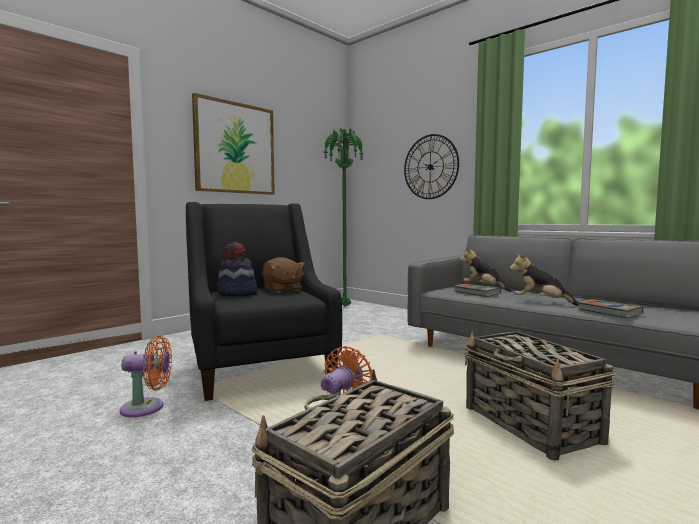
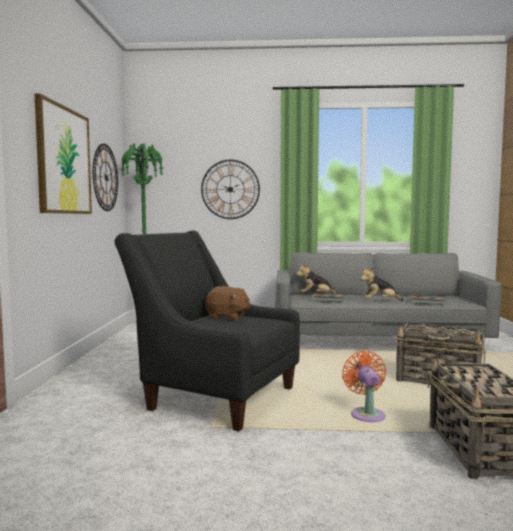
camera: 40 degrees left, 0 degrees up
orange fan [120,336,172,417] -> none
hat [217,242,257,296] -> none
none -> wall clock [93,143,118,211]

